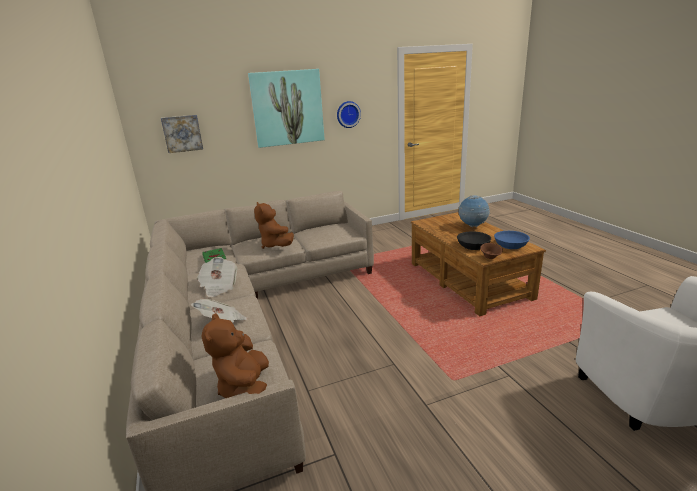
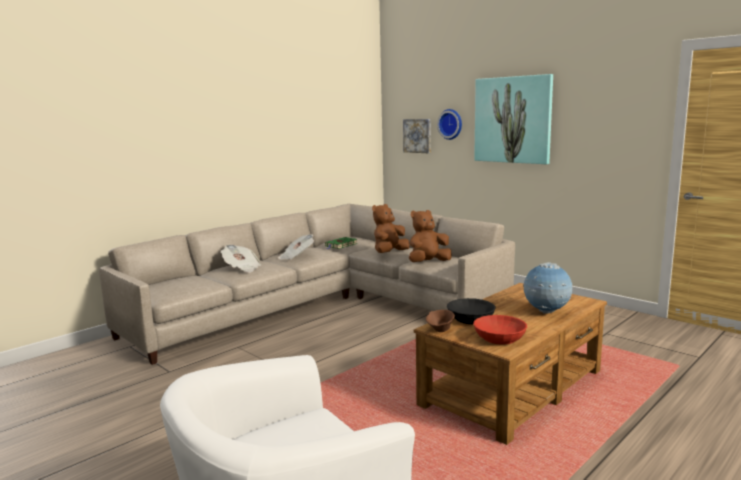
camera: 65 degrees right, 10 degrees down
brown plush toy [202,313,269,398] -> brown plush toy moved to [409,210,452,262]
wall clock [337,101,361,128] -> wall clock moved to [437,109,462,140]
blue bowl [494,231,530,249] -> red bowl [473,315,527,345]

